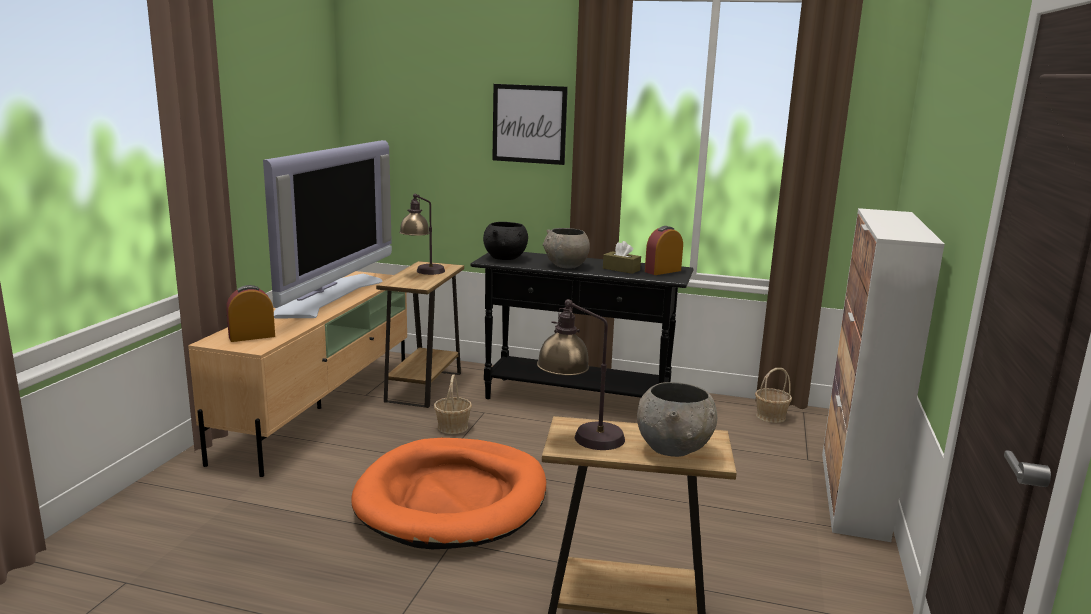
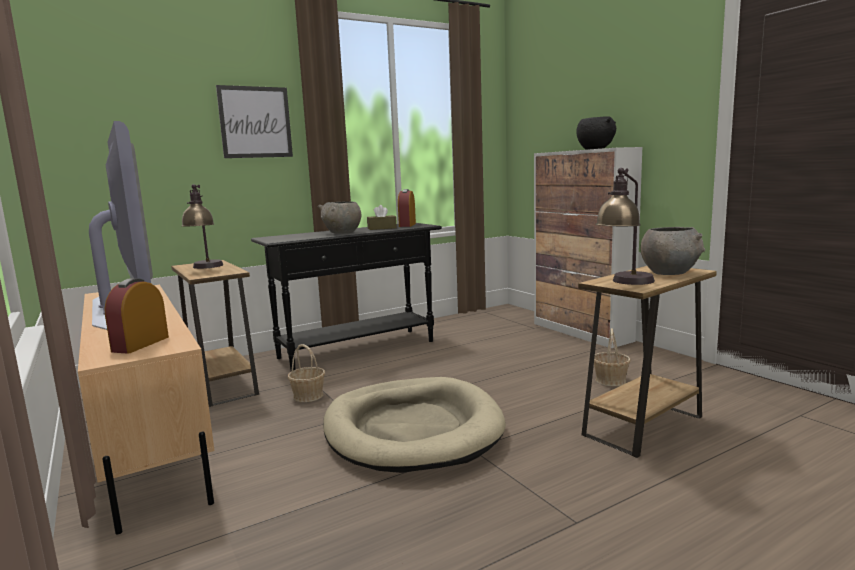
camera: 45 degrees left, 5 degrees down
orange dog bed [351,438,546,549] -> beige dog bed [323,377,506,473]
black bowl [483,222,528,260] -> black bowl moved to [576,116,616,150]
basket [755,368,792,423] -> basket moved to [594,328,631,386]

